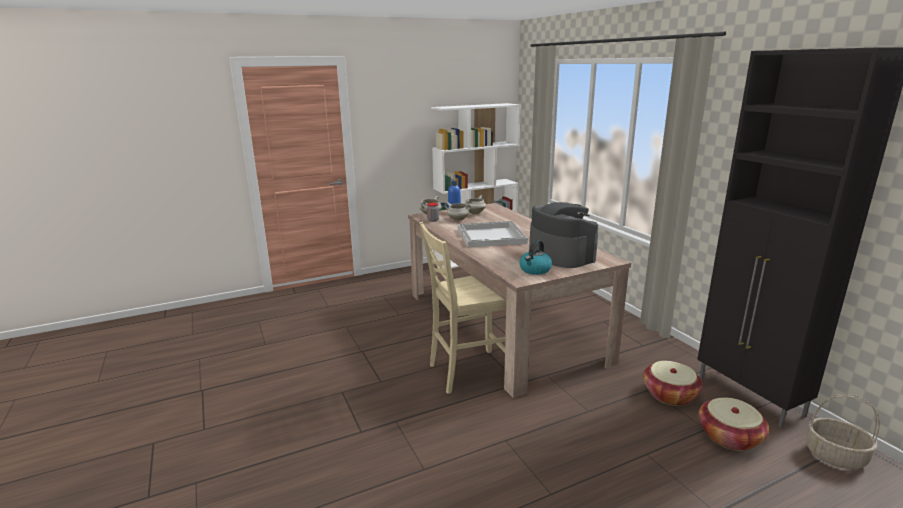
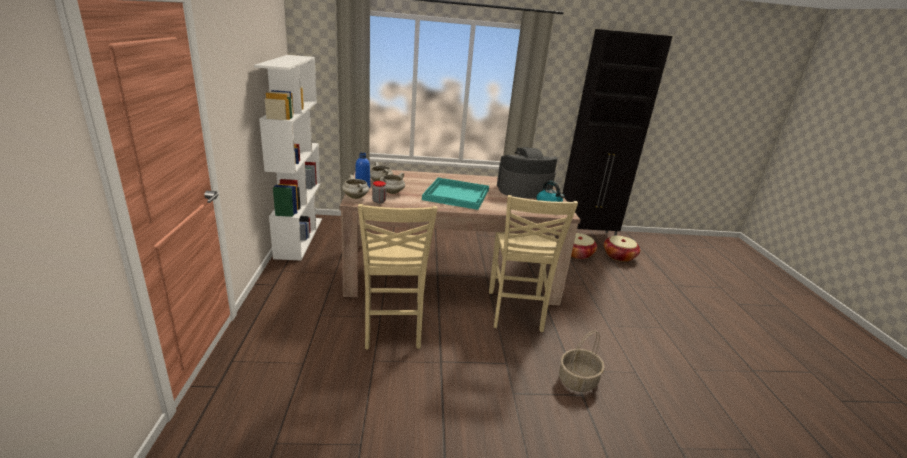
camera: 70 degrees left, 5 degrees up
white tray [458,221,528,247] -> turquoise tray [422,178,489,210]
basket [806,394,880,469] -> basket moved to [559,330,605,392]
none -> beige chair [358,204,438,350]

